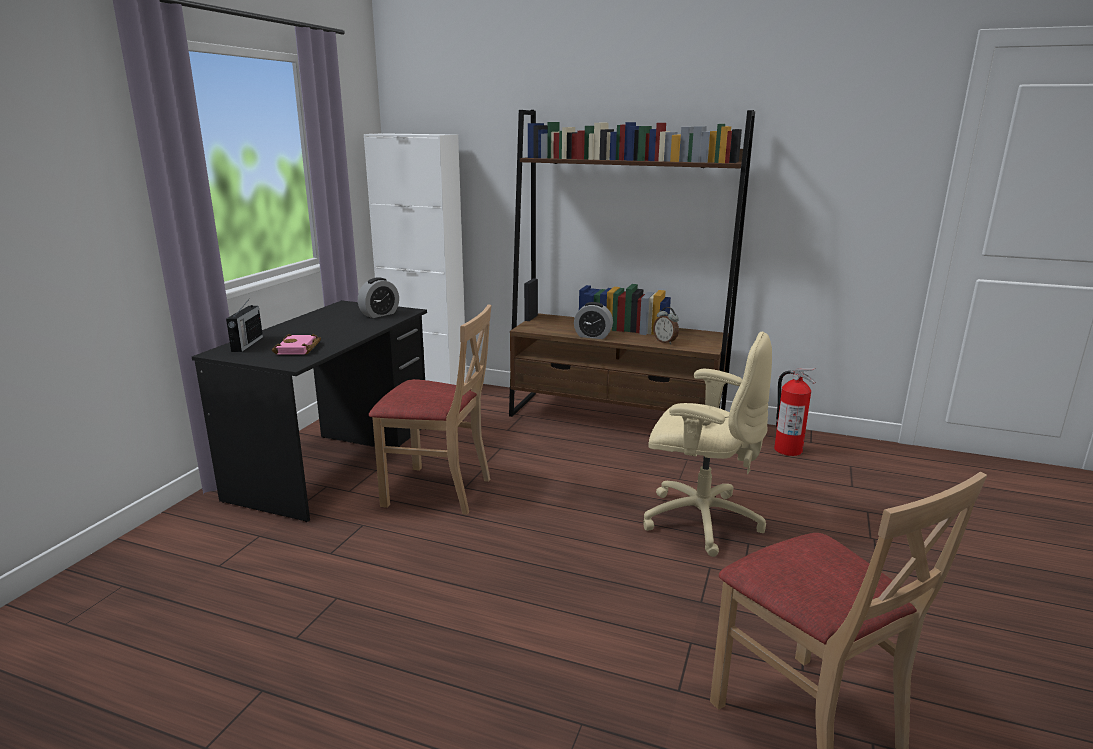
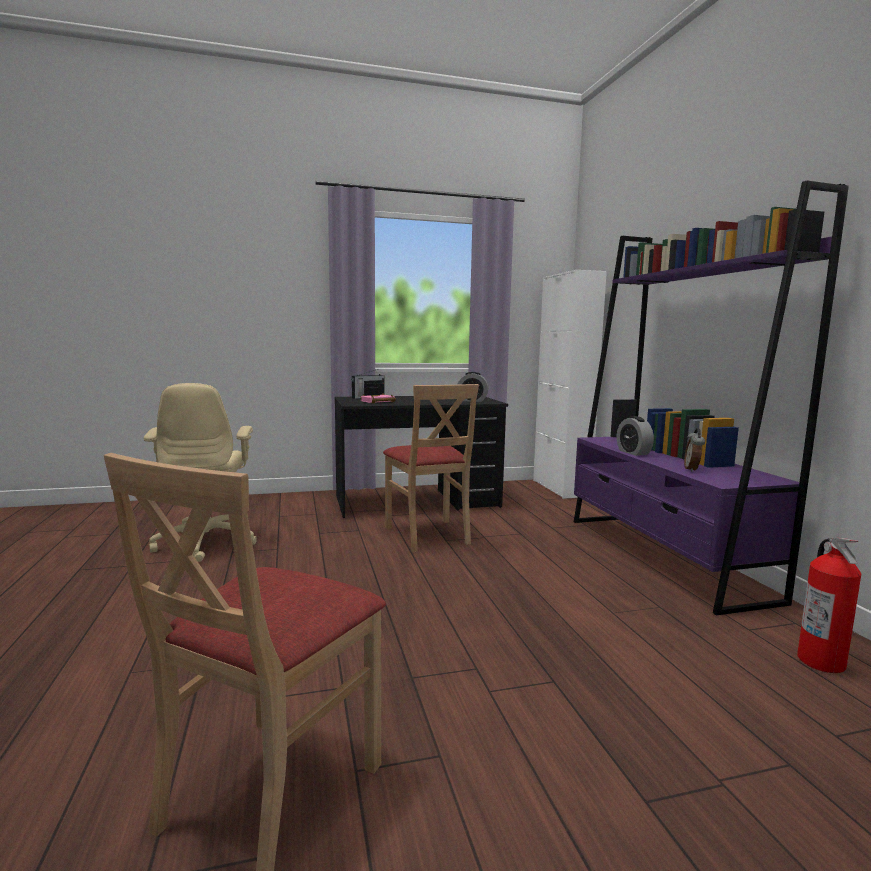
camera: 55 degrees right, 10 degrees down
brown bookcase [509,110,755,417] -> purple bookcase [574,180,849,615]
beige office chair [643,331,772,557] -> beige office chair moved to [144,383,257,562]

